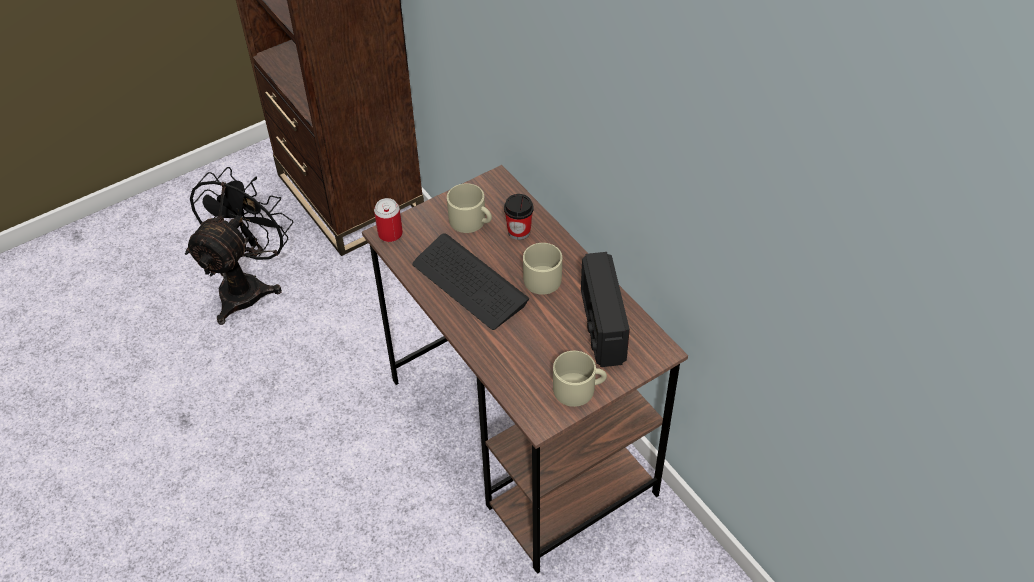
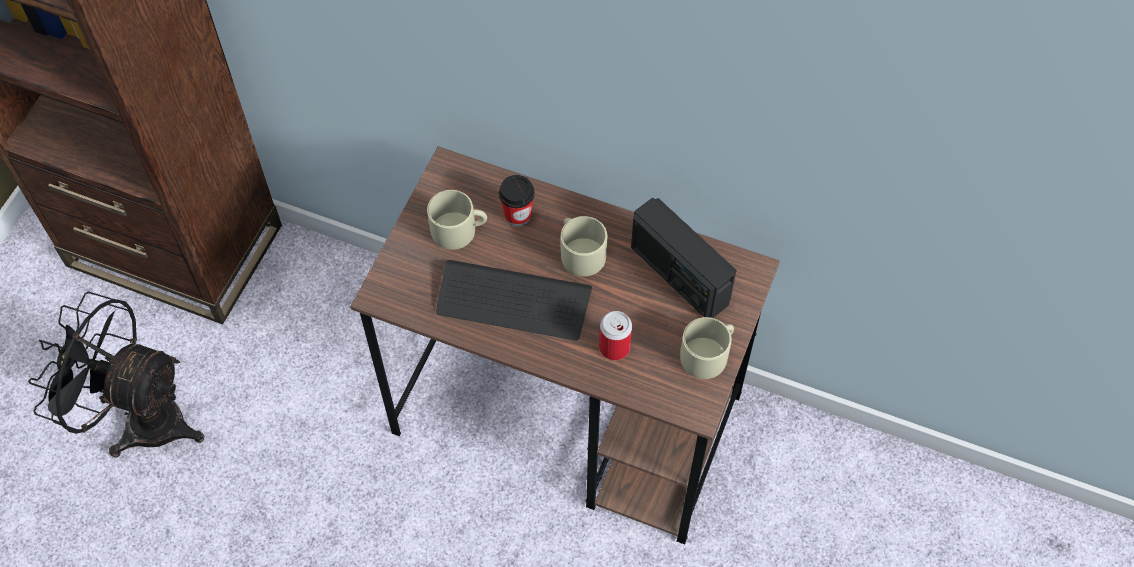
camera: 35 degrees left, 10 degrees up
black fan [185,167,293,325] -> black fan turned 60 degrees counterclockwise [28,291,204,457]
can [374,198,403,242] -> can moved to [599,311,632,360]

